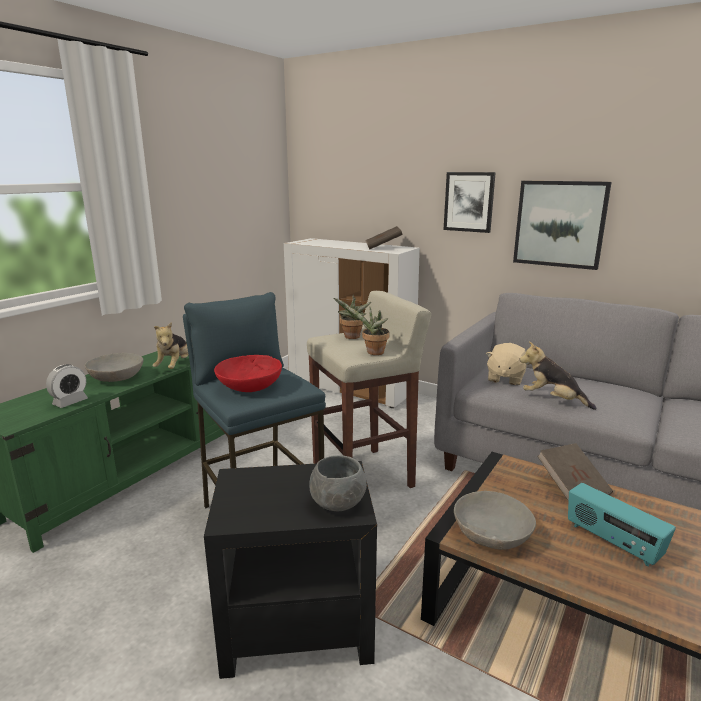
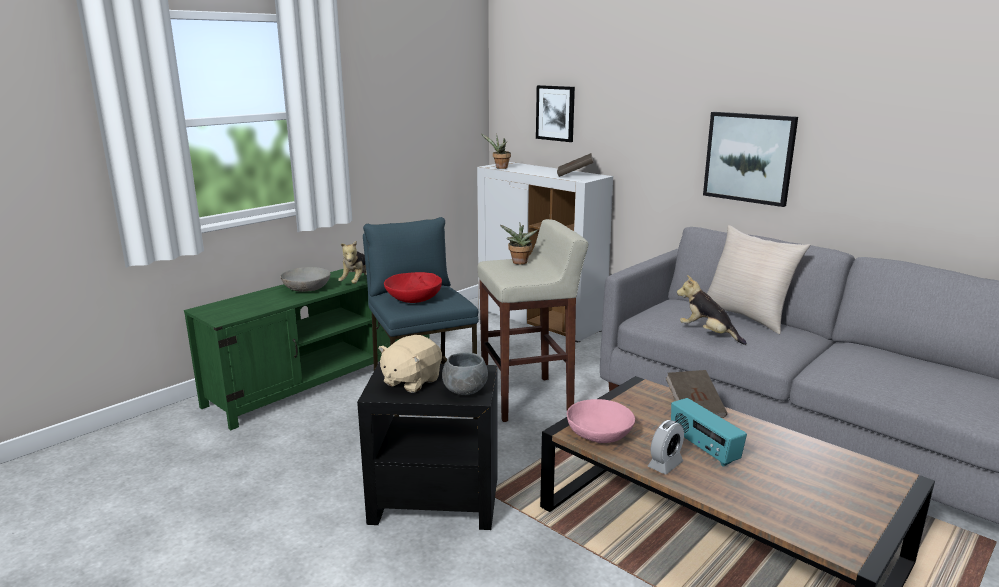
camera: 10 degrees right, 0 degrees up
alarm clock [46,364,88,408] -> alarm clock moved to [648,420,684,474]
potted plant [345,305,389,355] -> potted plant moved to [481,134,511,169]
picture [443,172,496,233] -> picture moved to [536,85,575,142]
grey bowl [454,491,536,550] -> pink bowl [567,399,635,443]
beige plush toy [486,343,527,385] -> beige plush toy moved to [378,335,442,393]
none -> beige pillow [707,225,810,334]

